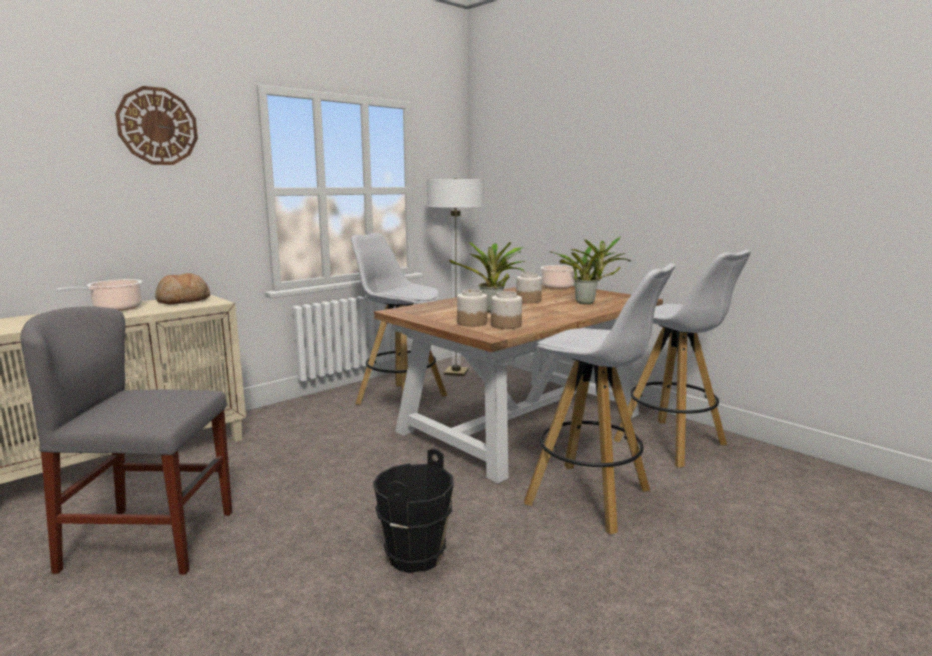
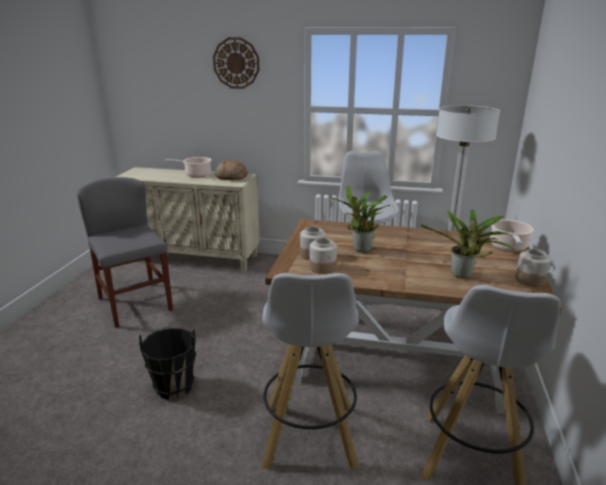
camera: 55 degrees right, 10 degrees up
jar [516,272,542,303] -> jar moved to [515,249,551,287]

